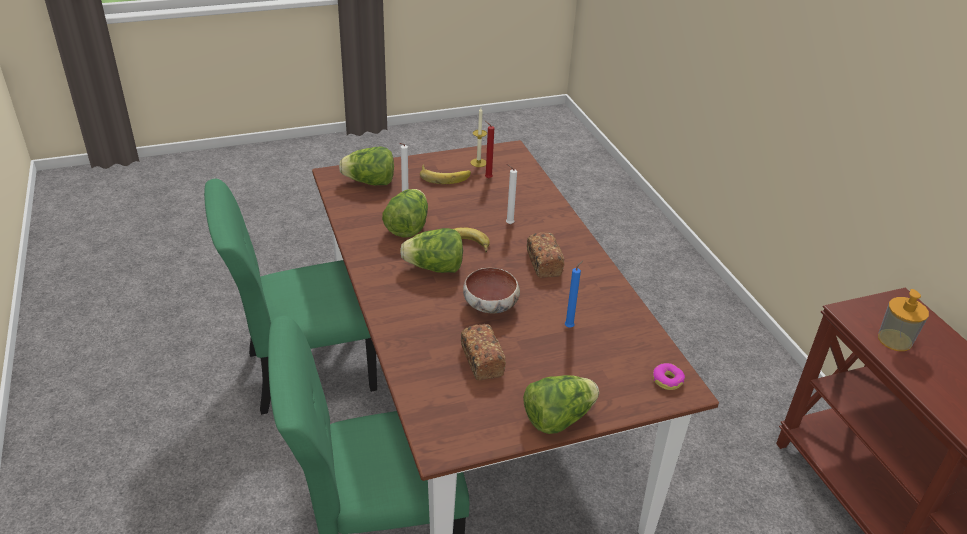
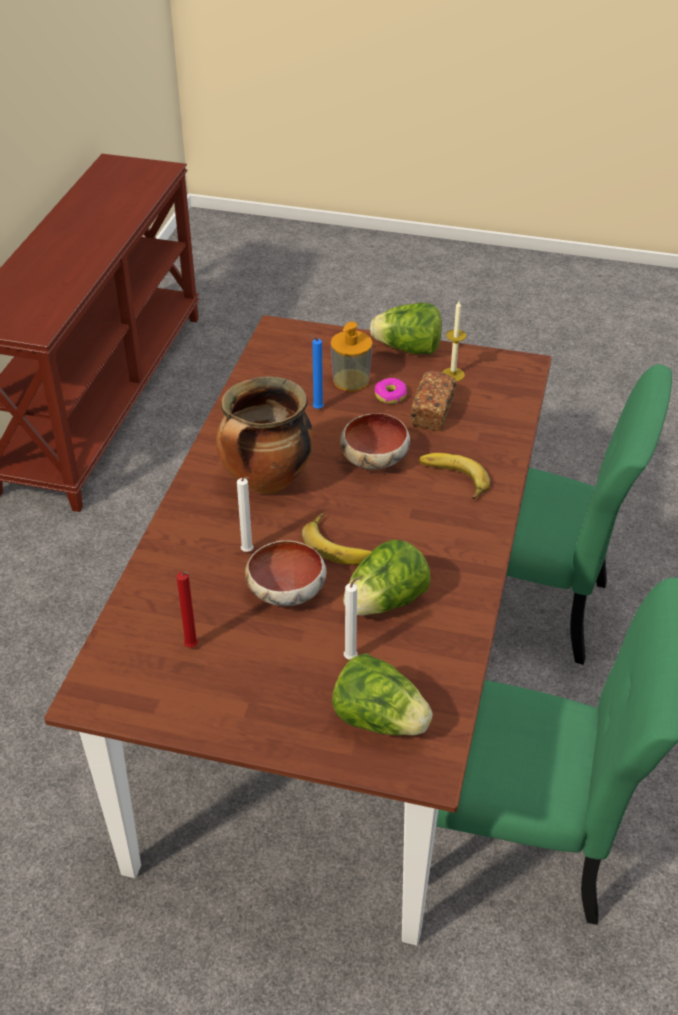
camera: 145 degrees left, 5 degrees up
lettuce [400,228,463,273] -> none
banana [420,165,471,184] -> banana moved to [419,453,490,499]
candle [471,108,487,167] -> candle moved to [442,301,466,382]
bread [527,232,564,278] -> cooking pot [216,376,314,494]
donut [653,363,685,390] -> donut moved to [375,378,407,404]
soap dispenser [878,289,929,351] -> soap dispenser moved to [330,322,373,391]
none -> bowl [245,540,326,606]

